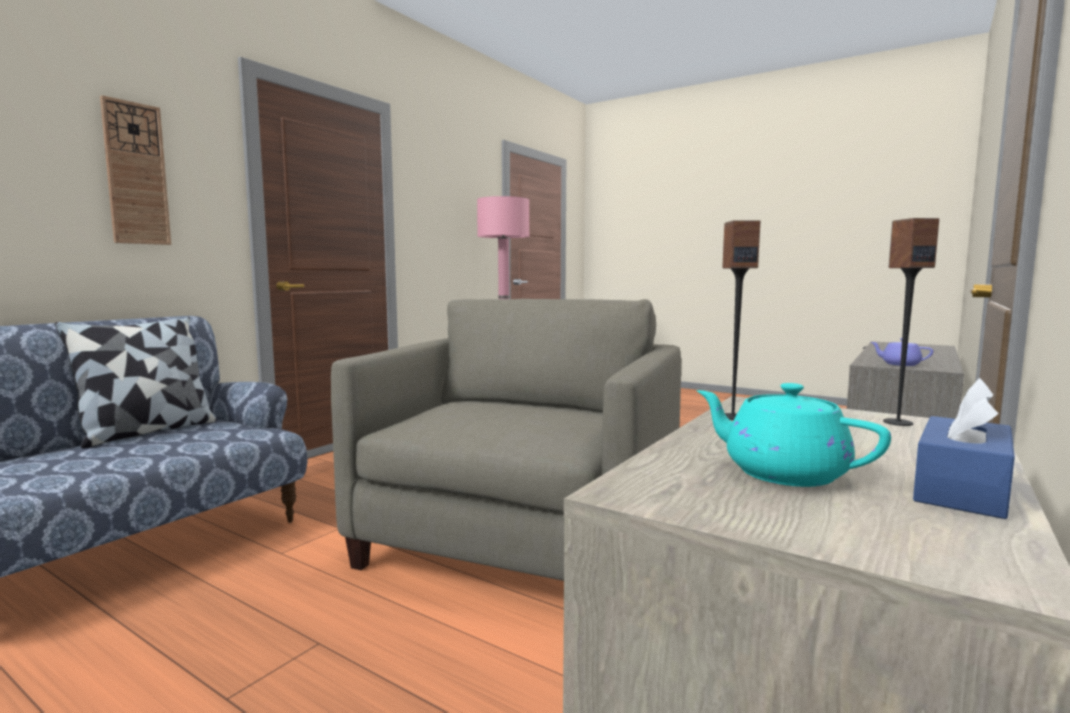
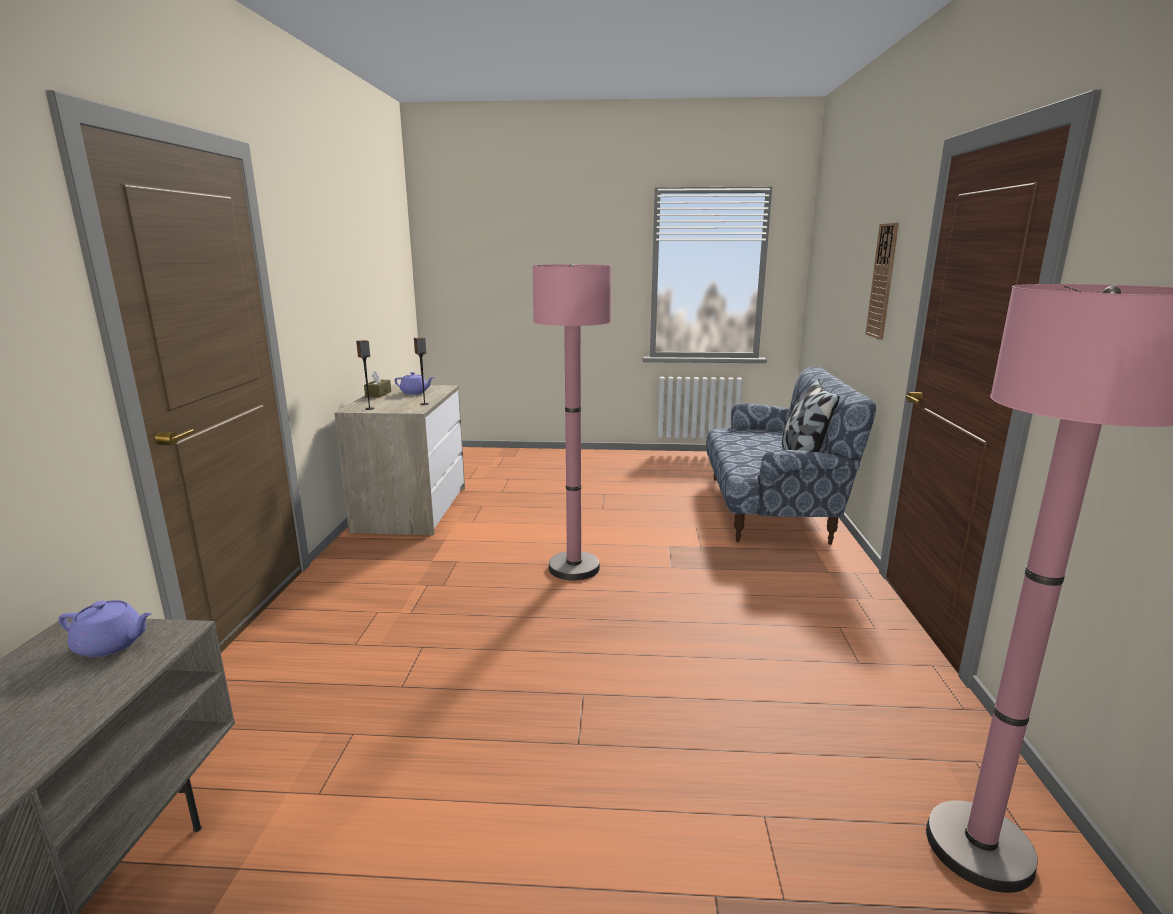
camera: 150 degrees right, 10 degrees up
beige armchair [331,299,681,581] -> pink floor lamp [533,264,611,580]
turquoise teapot [697,383,891,487] -> purple teapot [394,372,434,394]
blue tissue box [913,378,1015,519] -> brown tissue box [364,371,391,398]

